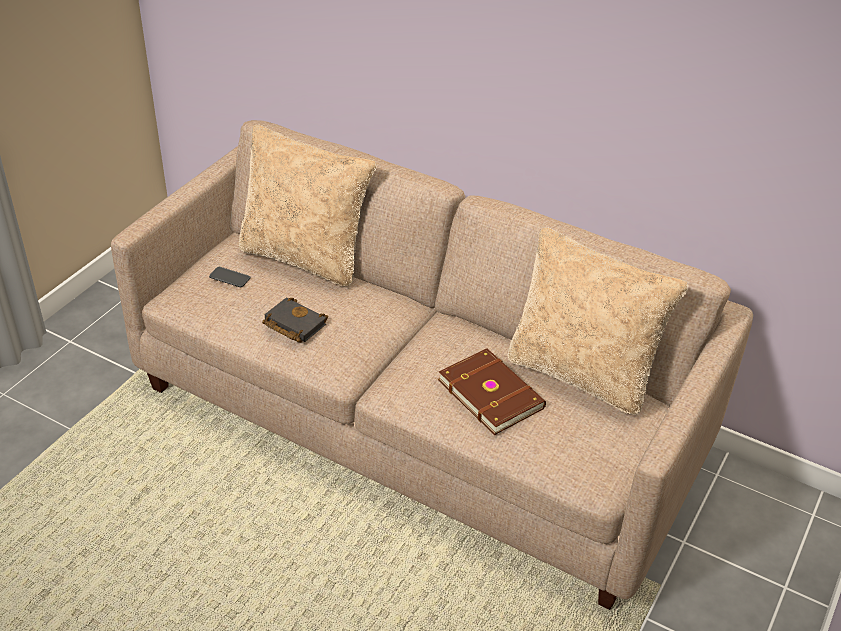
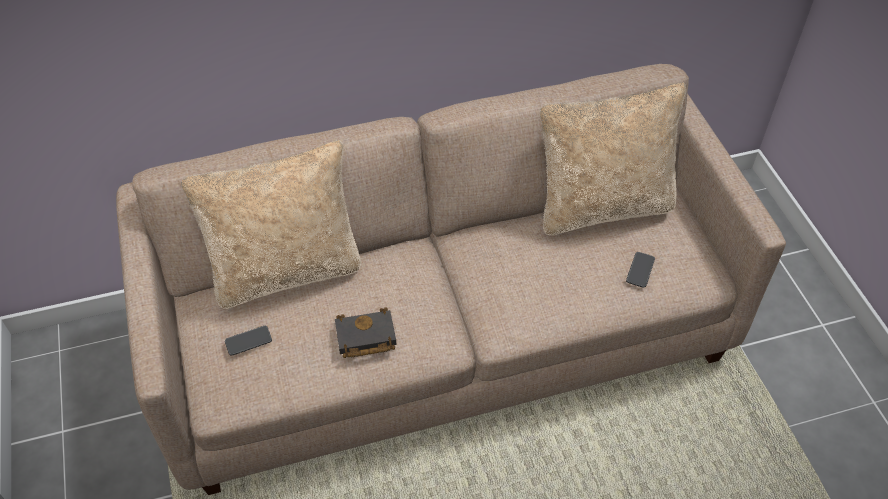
camera: 45 degrees left, 10 degrees up
brown book [438,348,546,435] -> none
none -> phone [626,252,655,288]

